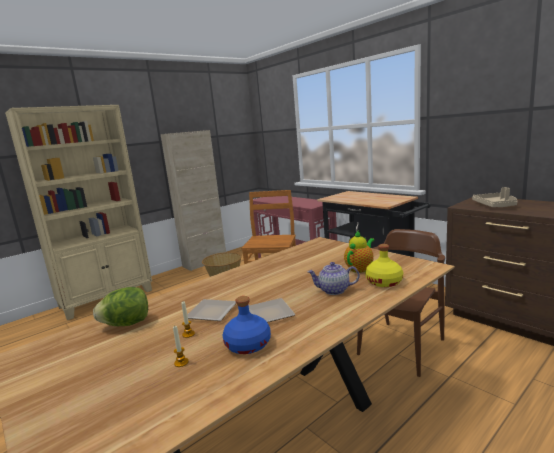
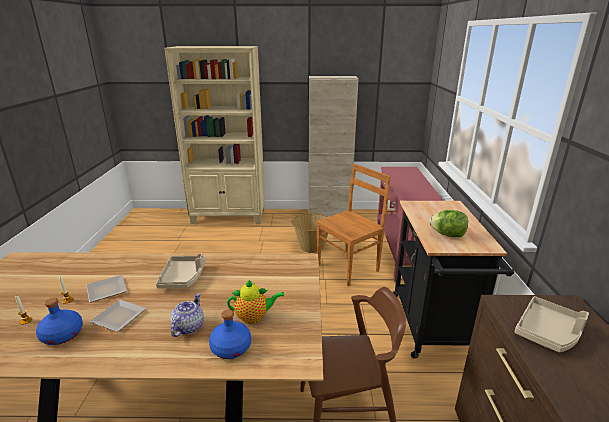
camera: 40 degrees right, 10 degrees up
lettuce [93,287,148,326] -> lettuce moved to [429,210,468,237]
teapot [307,262,360,295] -> teapot turned 60 degrees clockwise [170,293,204,337]
yellow bottle [365,244,403,287] -> blue bottle [209,310,251,359]
none -> beige tray [156,253,206,288]

